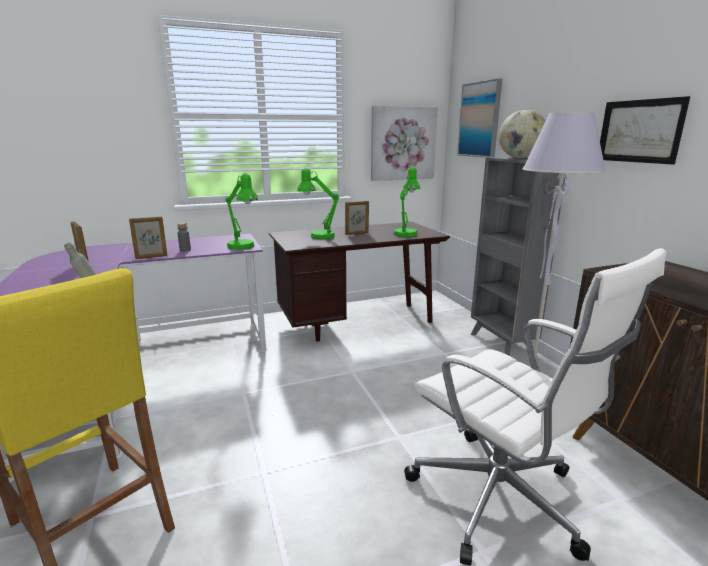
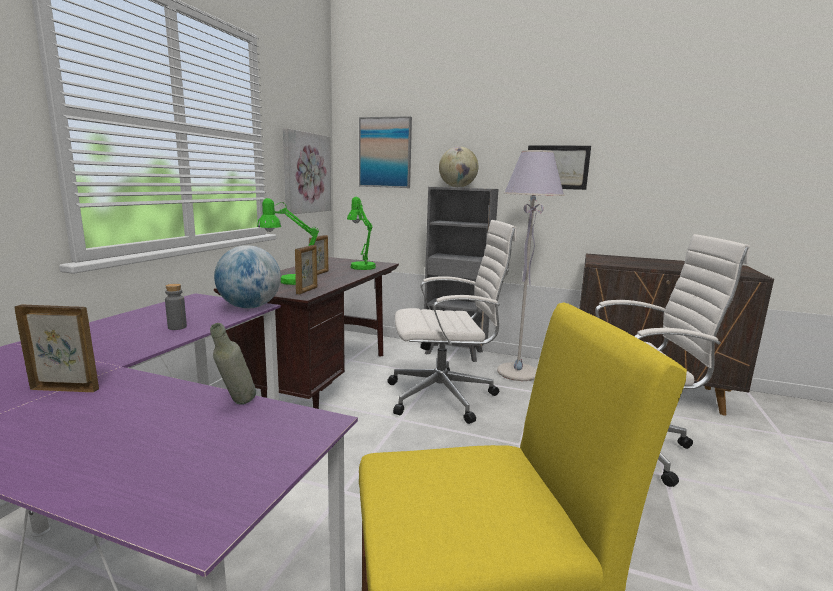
camera: 50 degrees left, 5 degrees down
picture frame [129,217,167,259] -> picture frame moved to [295,245,317,295]
green table lamp [225,173,258,250] -> globe [214,245,281,309]
none -> white office chair [387,220,517,424]

